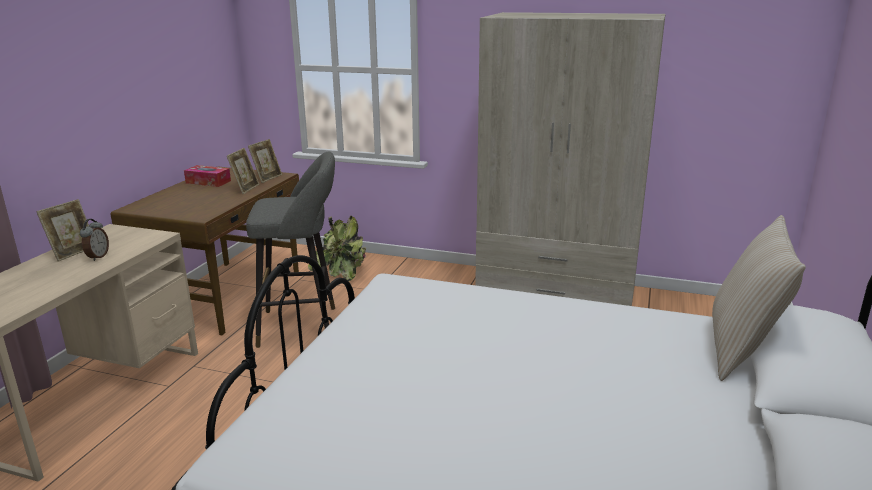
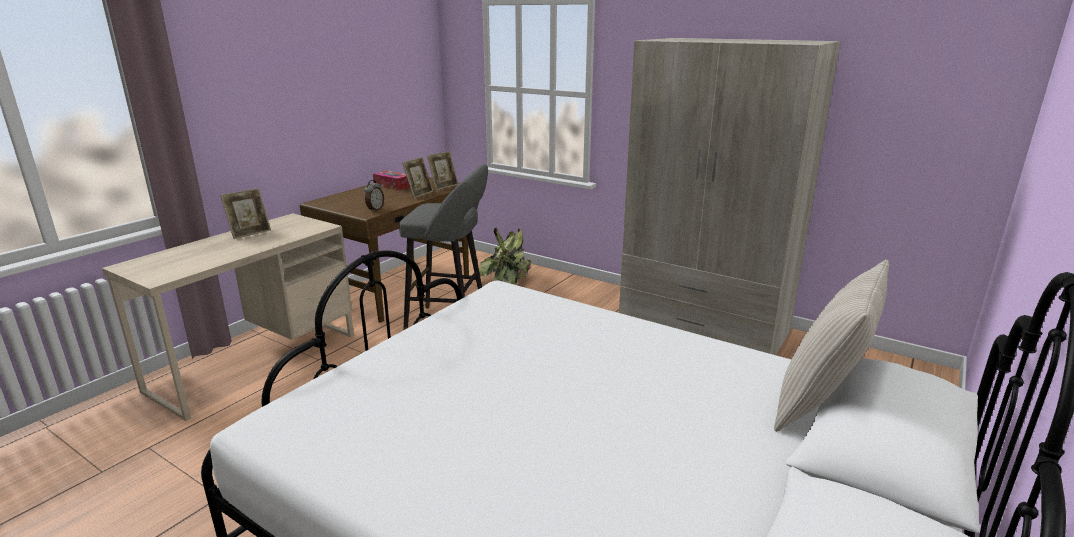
camera: 15 degrees right, 0 degrees up
alarm clock [80,219,109,261] -> alarm clock moved to [364,180,384,212]

